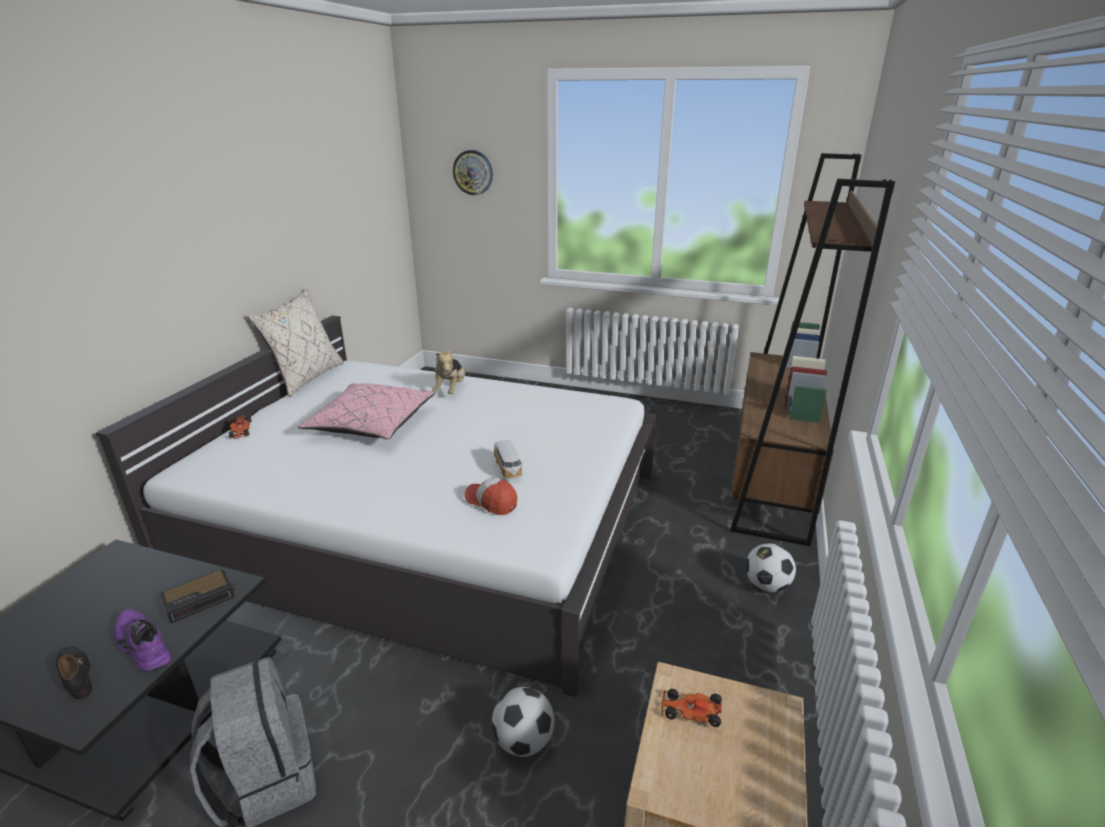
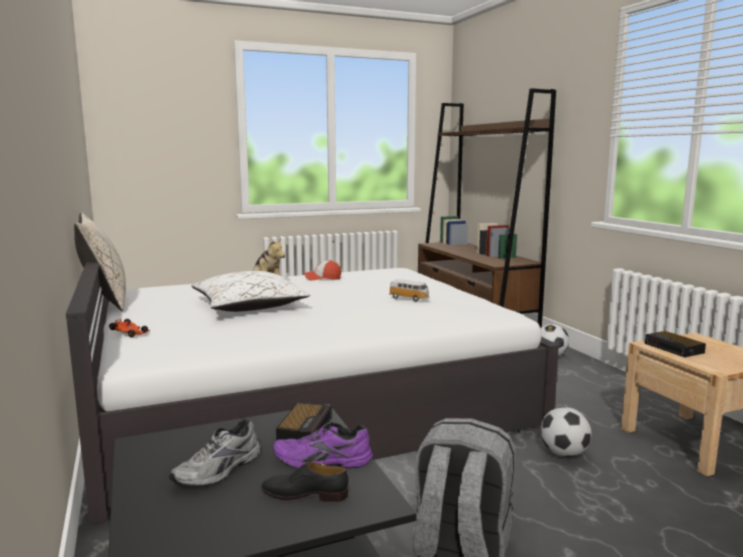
camera: 40 degrees left, 15 degrees down
pink pillow [298,383,436,439] -> white pillow [191,271,310,312]
wall clock [453,150,493,195] -> none
cap [464,477,517,515] -> cap moved to [305,260,341,281]
toy car [661,689,722,727] -> alarm clock [645,331,706,357]
none -> grey shoe [169,419,261,486]

